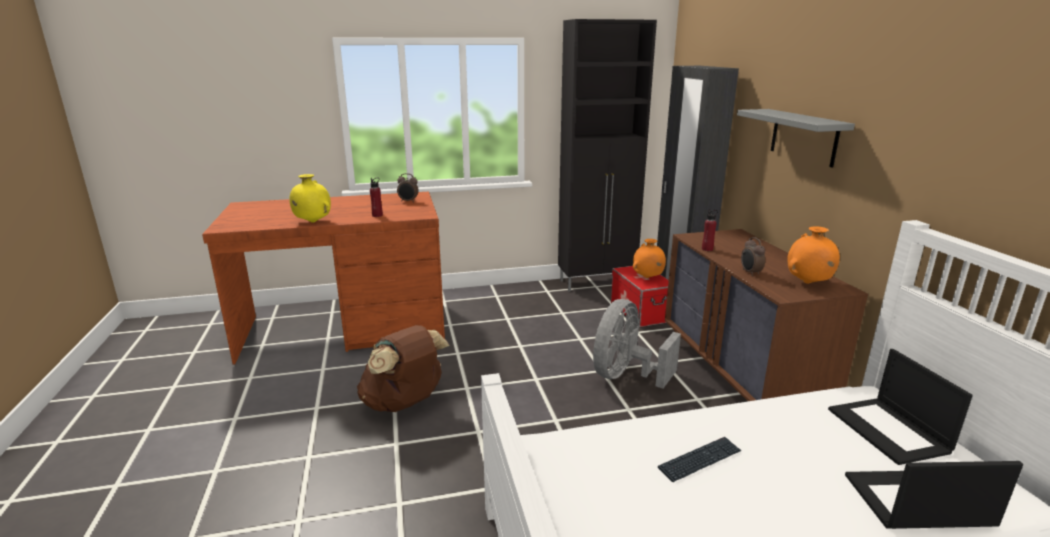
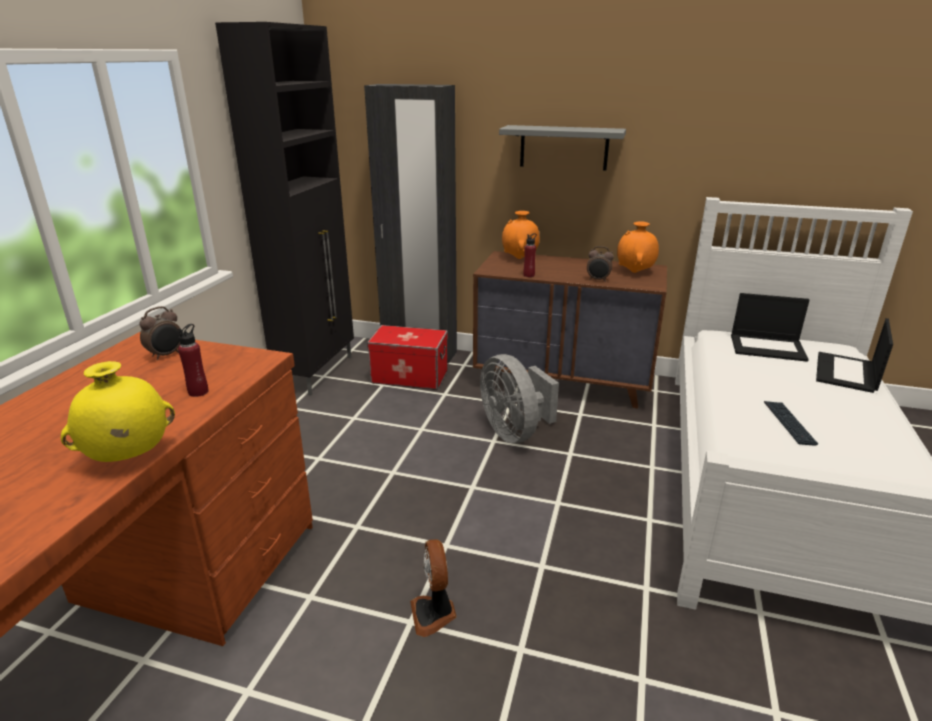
camera: 60 degrees left, 5 degrees up
brown backpack [357,325,449,412] -> fan [410,540,457,637]
orange vase [633,239,666,278] -> orange vase moved to [502,211,540,259]

